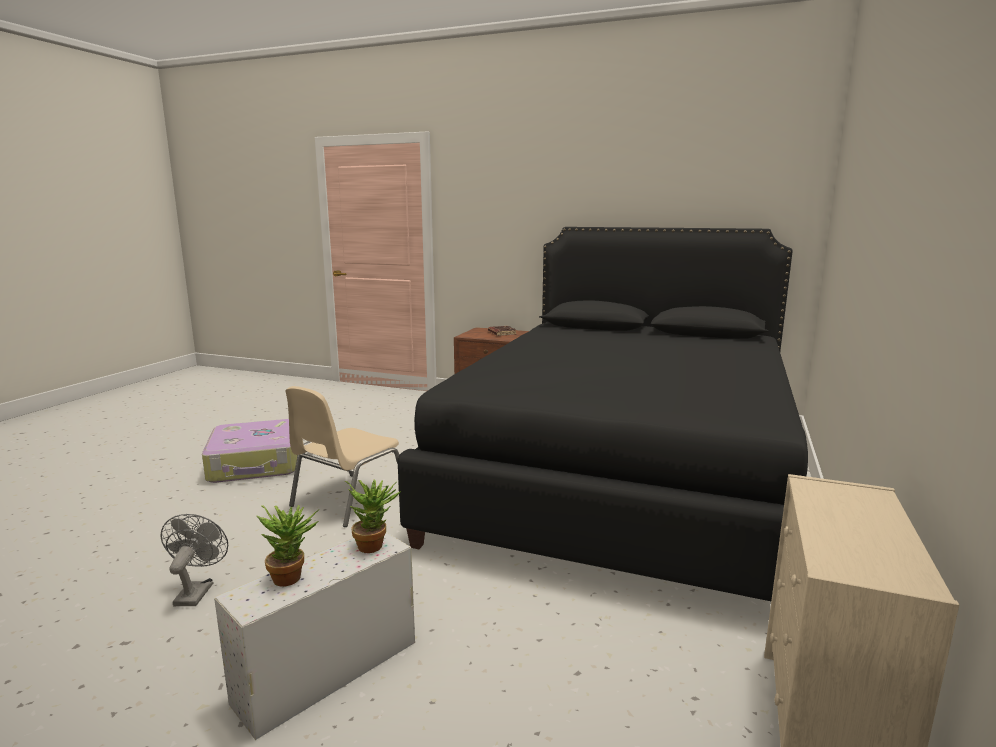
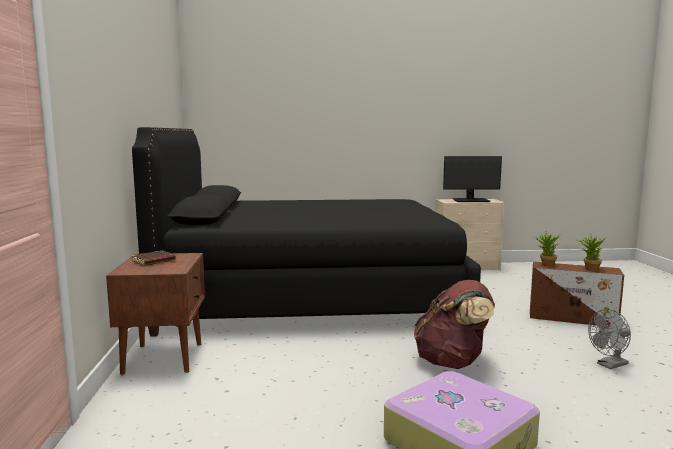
camera: 115 degrees left, 5 degrees down
white storage box [214,532,415,740] -> brown storage box [530,262,624,326]
beige chair [286,386,399,527] -> brown backpack [414,280,495,369]
none -> monitor [443,156,502,202]

